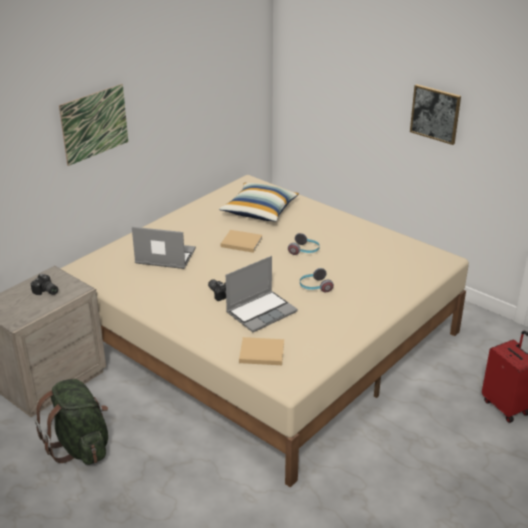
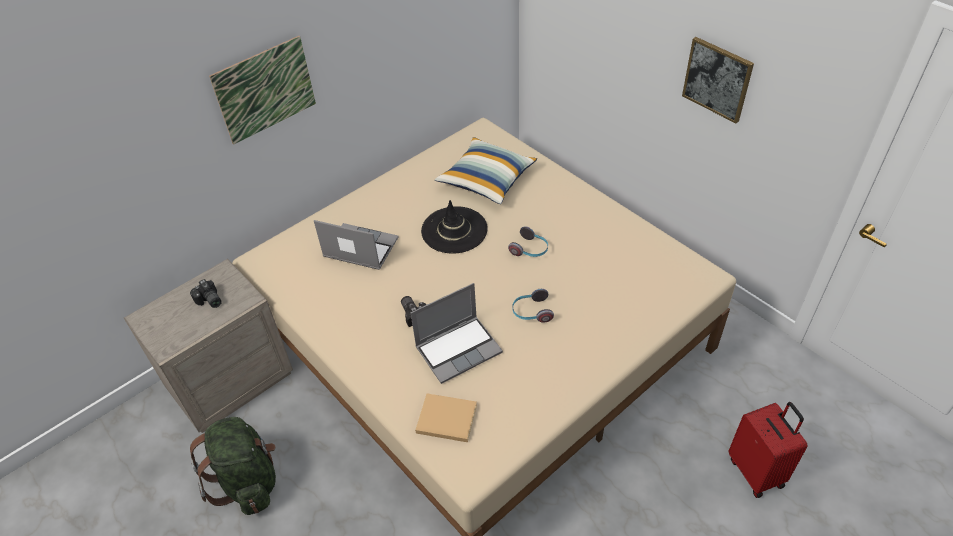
camera: 10 degrees right, 15 degrees up
beige book [221,230,263,253] -> black hat [421,200,488,254]

